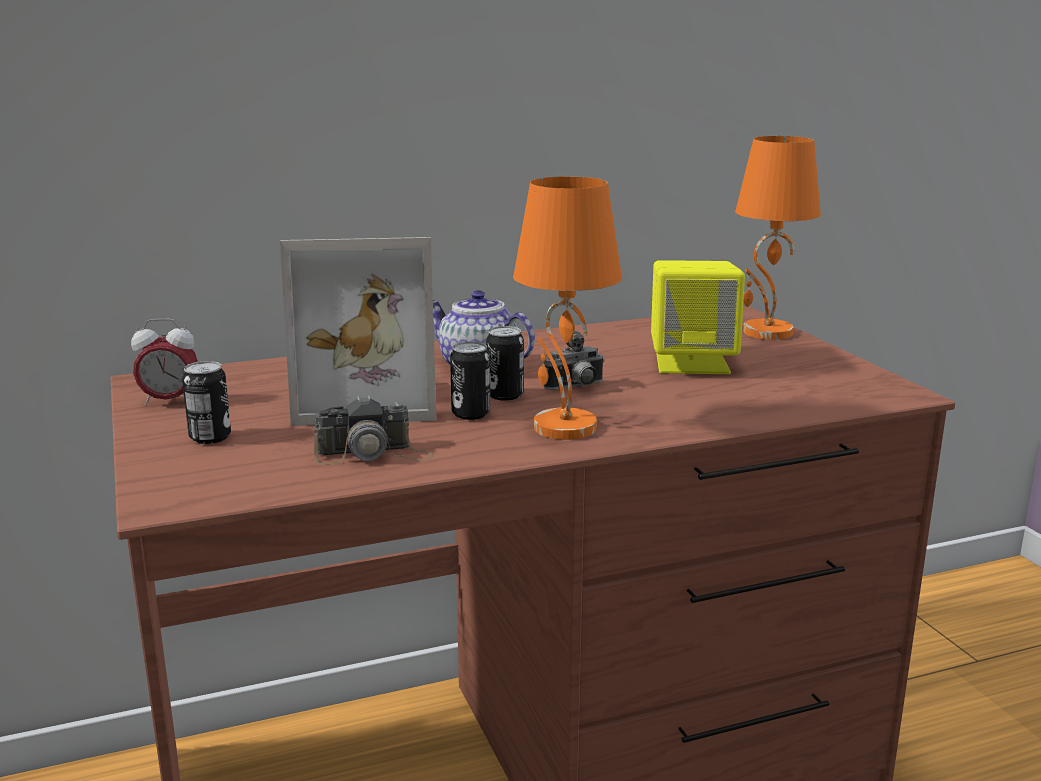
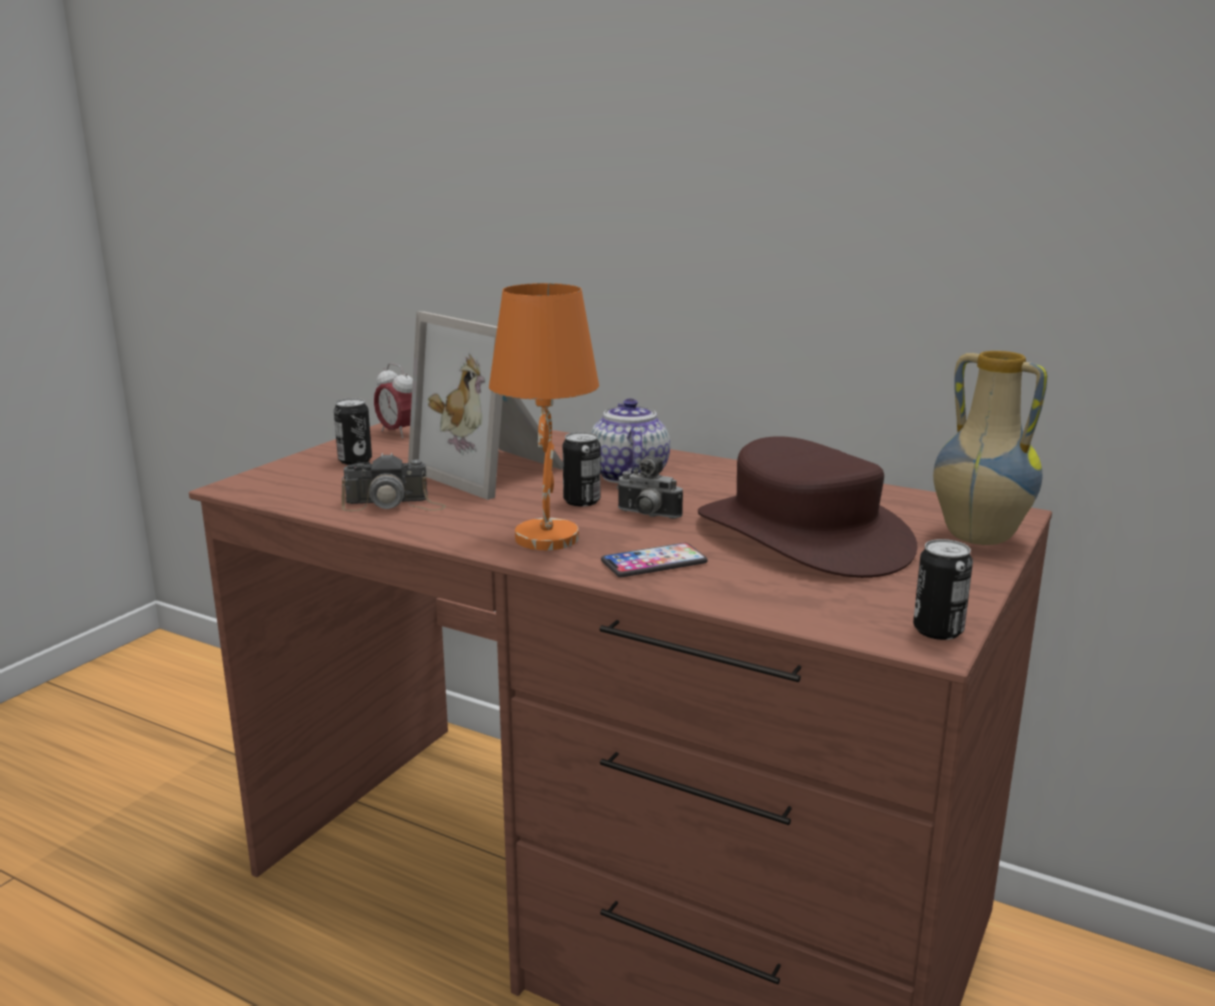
camera: 50 degrees right, 0 degrees up
camera [314,395,434,465] -> camera turned 45 degrees counterclockwise [342,453,446,511]
can [450,341,490,420] -> can moved to [913,539,973,640]
yellow speaker [651,260,745,374] -> brown hat [698,436,917,578]
orange table lamp [735,136,821,340] -> vase [933,351,1047,545]
none -> phone [601,543,708,577]

